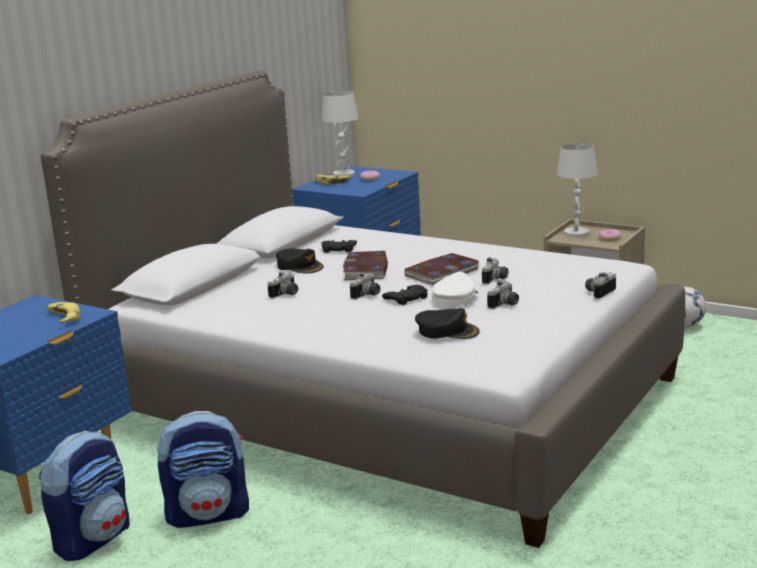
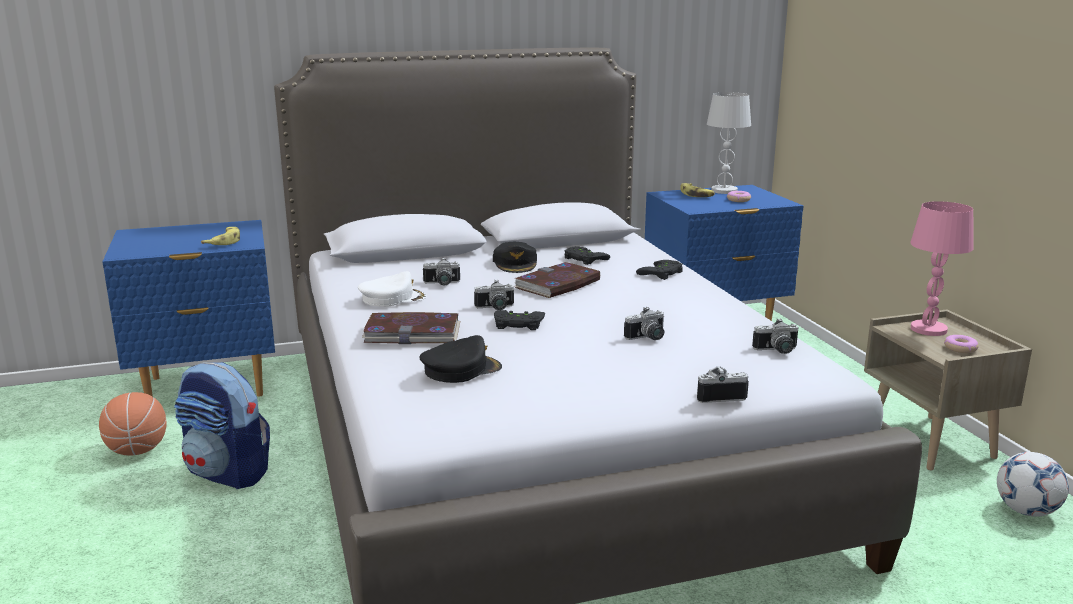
camera: 40 degrees right, 0 degrees up
backpack [39,431,130,561] -> basketball [99,392,167,456]
book [405,253,480,285] -> book moved to [362,312,460,344]
black cap [415,308,480,339] -> black cap turned 90 degrees counterclockwise [419,335,502,383]
white cap [432,272,479,306] -> white cap moved to [358,271,427,307]
camera [487,281,519,309] -> camera moved to [752,319,798,354]
white table lamp [557,143,598,237] -> pink table lamp [910,201,973,336]
none -> black game controller [636,260,683,280]

